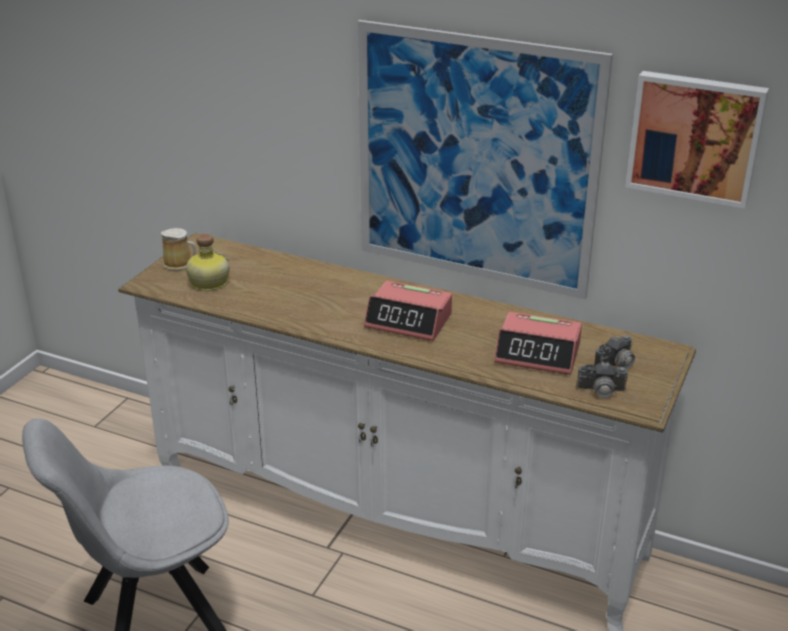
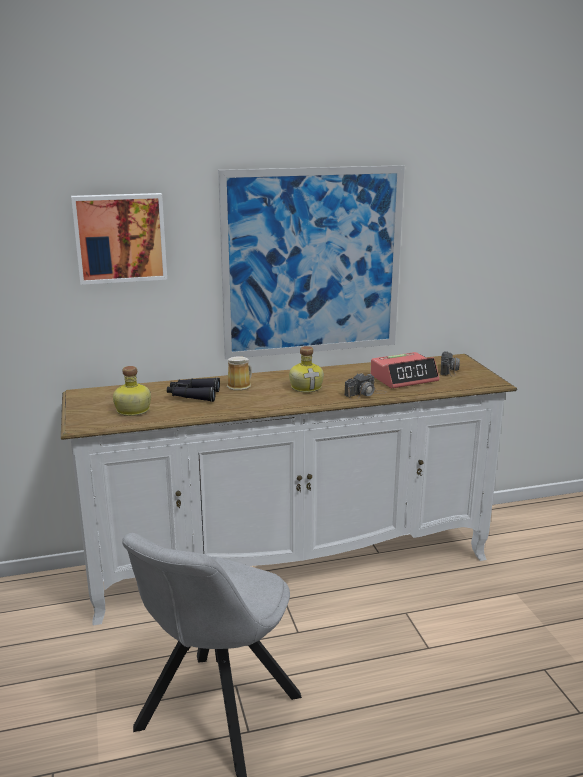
camera: 40 degrees left, 10 degrees down
mug [161,228,196,271] -> mug moved to [227,357,252,391]
alarm clock [364,281,452,341] -> bottle [289,346,324,392]
camera [576,361,638,402] -> camera moved to [345,373,387,400]
picture [625,71,769,209] -> picture moved to [71,193,167,285]
none -> black binoculars [167,377,220,402]

